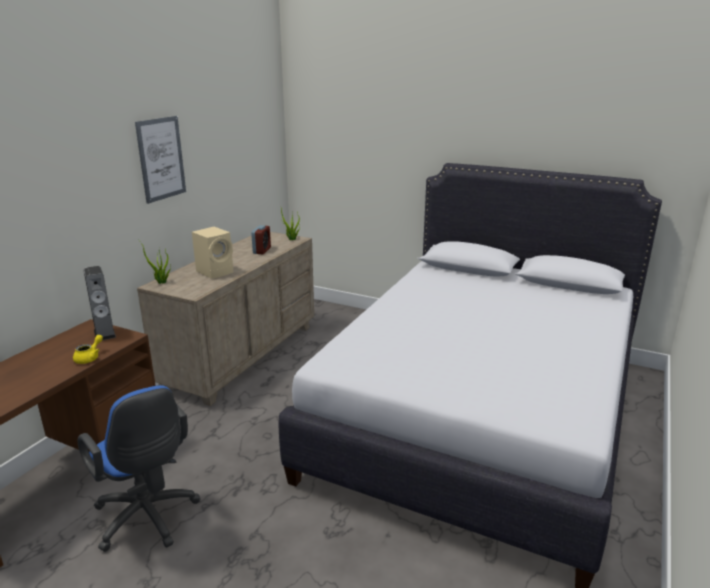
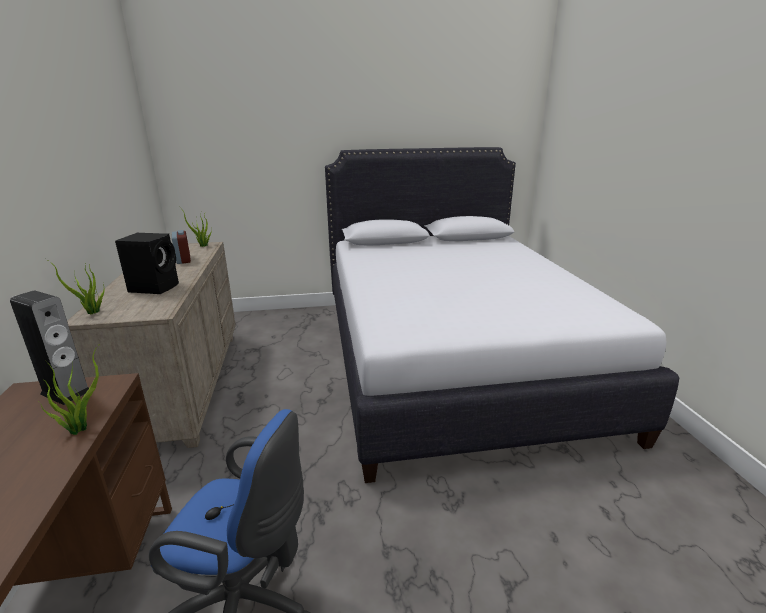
camera: 35 degrees left, 0 degrees up
yellow teapot [73,335,103,364] -> potted plant [39,346,99,435]
picture [135,116,186,204] -> none
beige speaker [192,227,233,279] -> black speaker [115,233,179,294]

